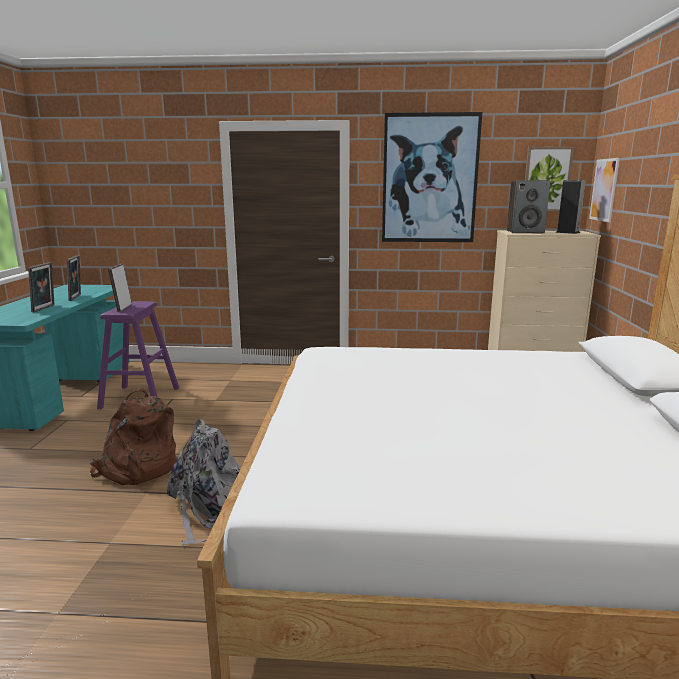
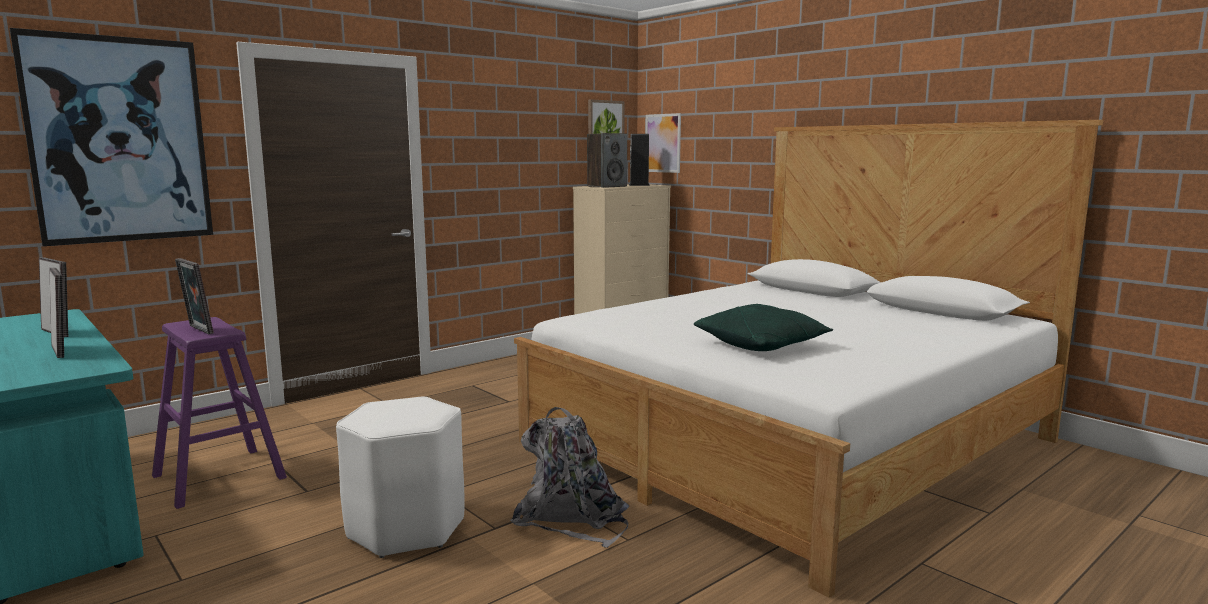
camera: 45 degrees left, 5 degrees down
brown backpack [89,388,177,485] -> white stool [336,397,465,558]
picture [382,112,482,242] -> picture moved to [9,28,213,246]
none -> green pillow [694,304,833,351]

